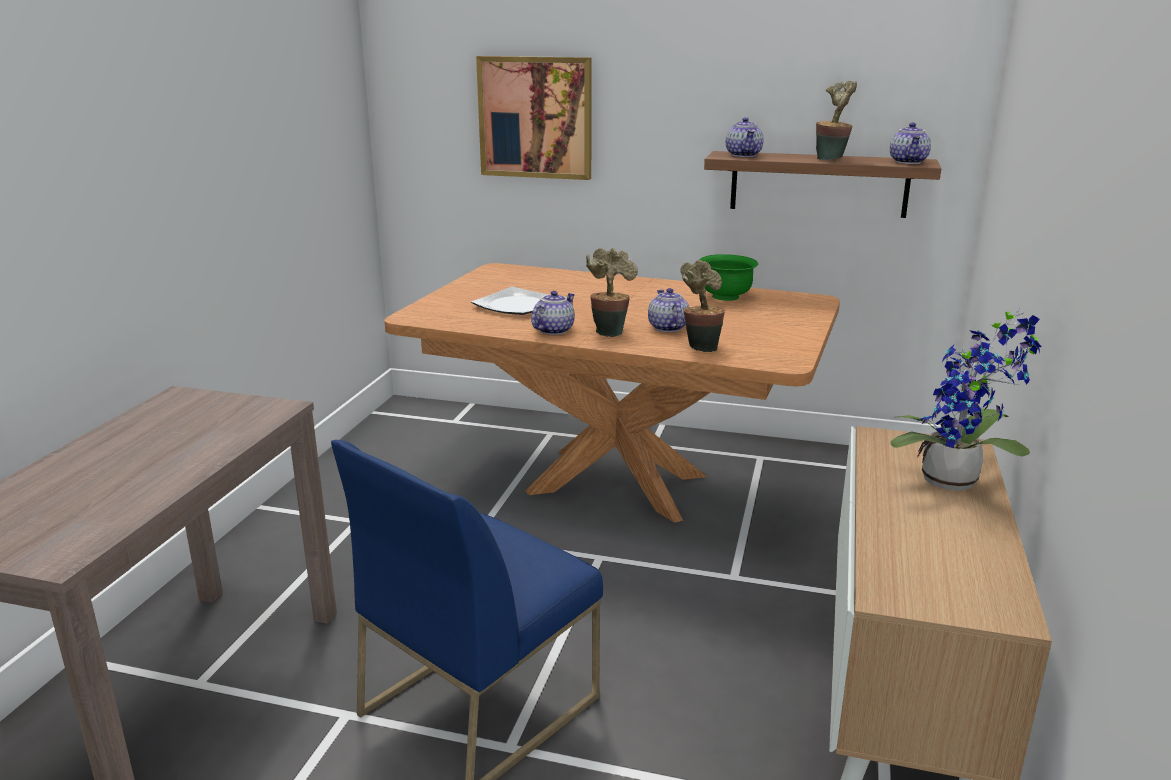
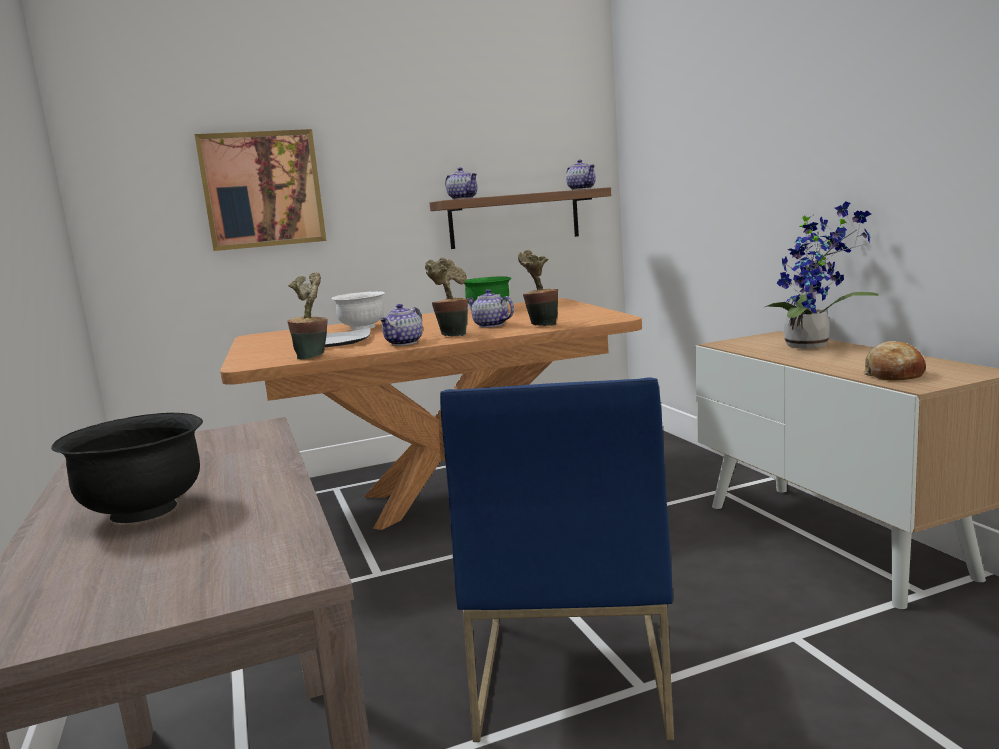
camera: 35 degrees left, 10 degrees down
teapot [531,291,575,335] -> teapot turned 150 degrees counterclockwise [379,304,423,346]
potted plant [816,81,857,160] -> potted plant moved to [287,272,328,360]
none -> black bowl [51,413,203,523]
none -> white bowl [331,291,385,330]
none -> bread [864,341,926,381]

